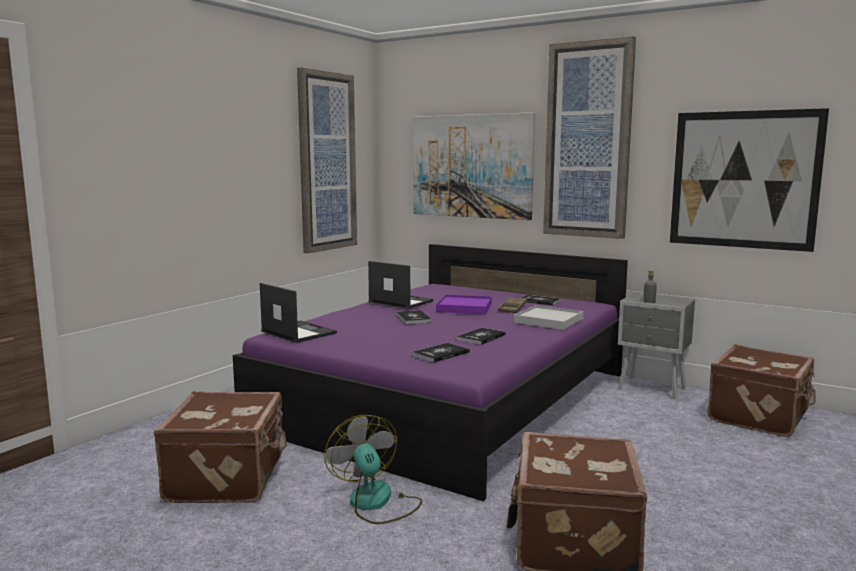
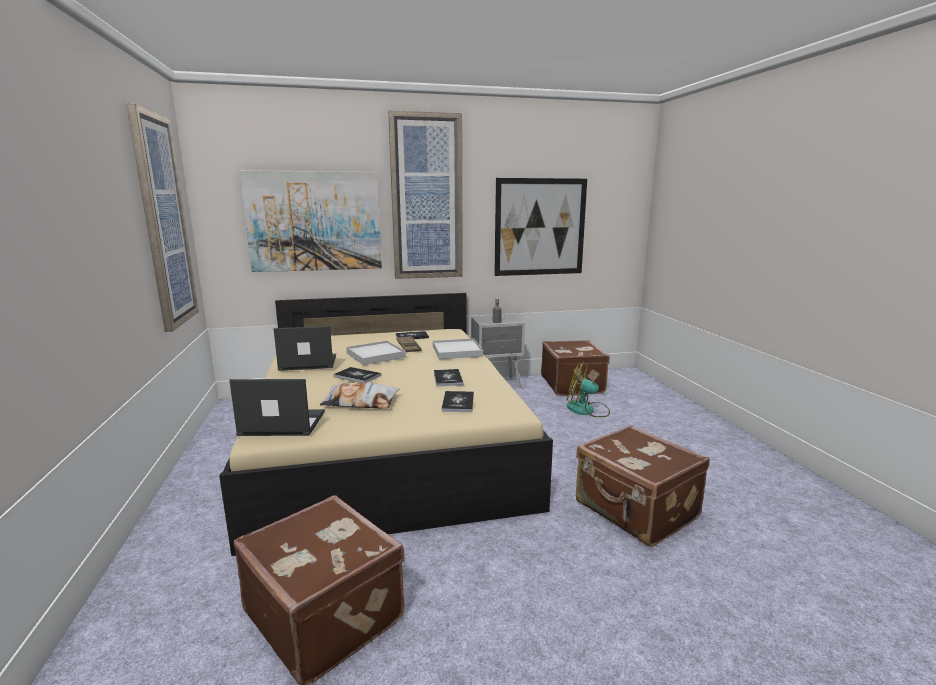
camera: 45 degrees left, 5 degrees up
purple bed [233,244,628,501] -> beige bed [219,293,553,556]
fan [324,415,422,524] -> fan moved to [567,363,610,417]
purple tray [436,295,492,314] -> white tray [346,341,406,365]
none -> pillow [320,383,399,408]

